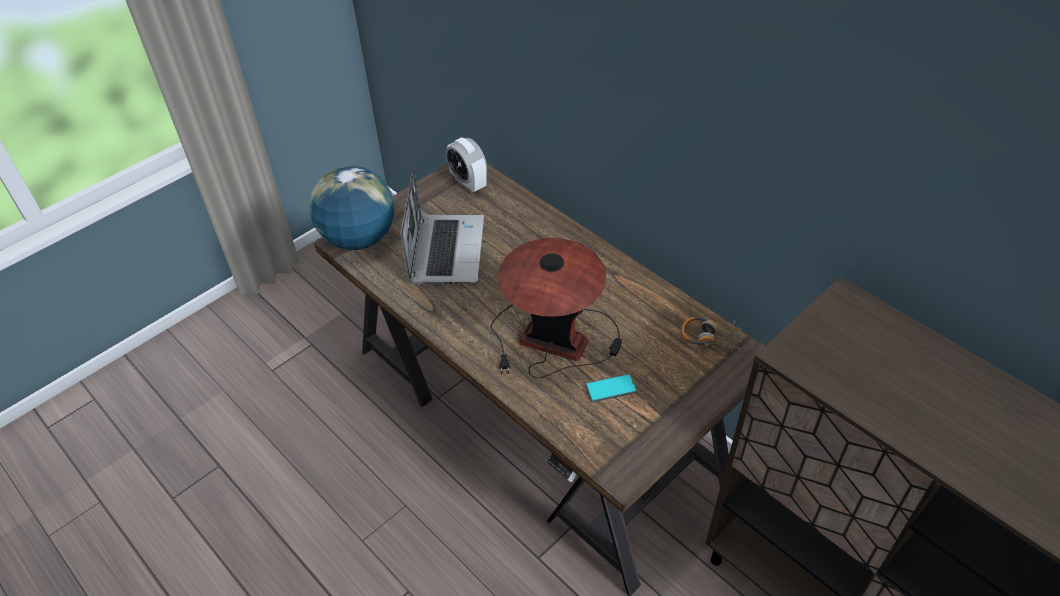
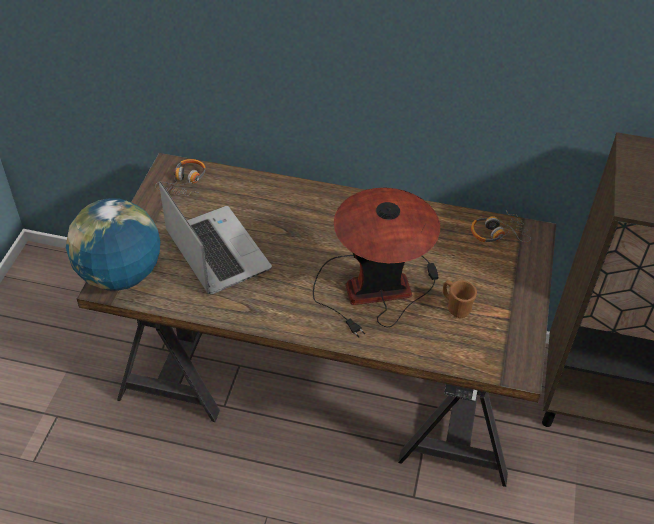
camera: 35 degrees left, 0 degrees up
alarm clock [446,137,487,193] -> headphones [155,159,206,196]
phone [585,374,637,403] -> brown mug [443,280,477,318]

